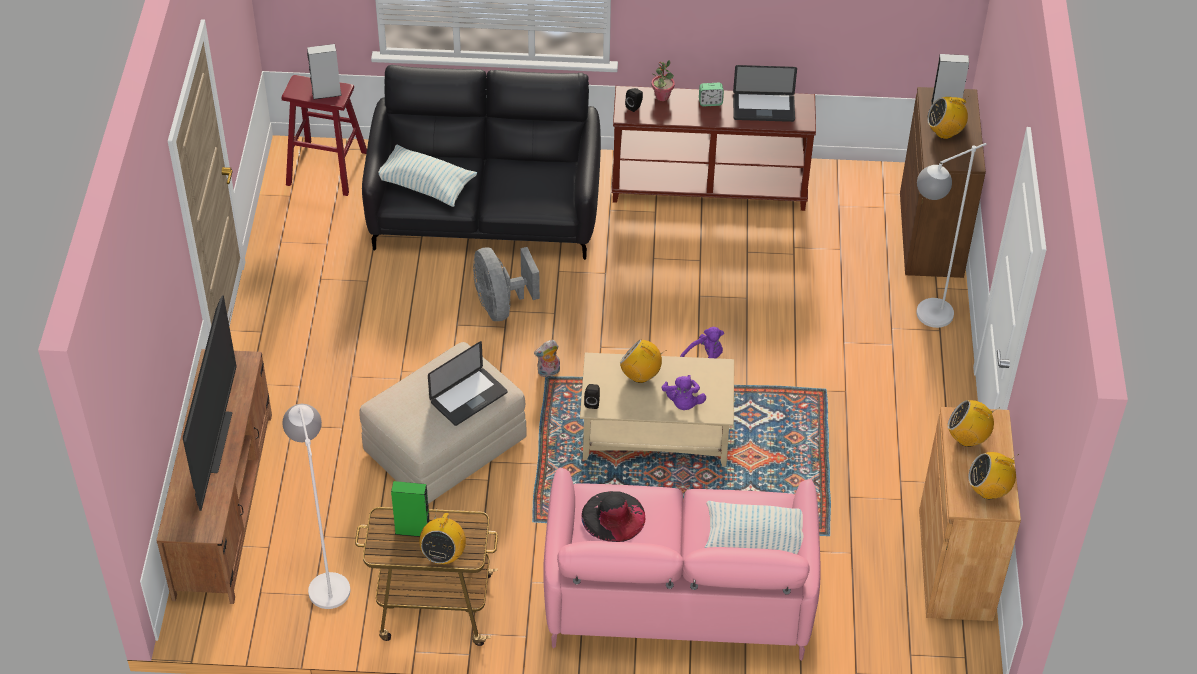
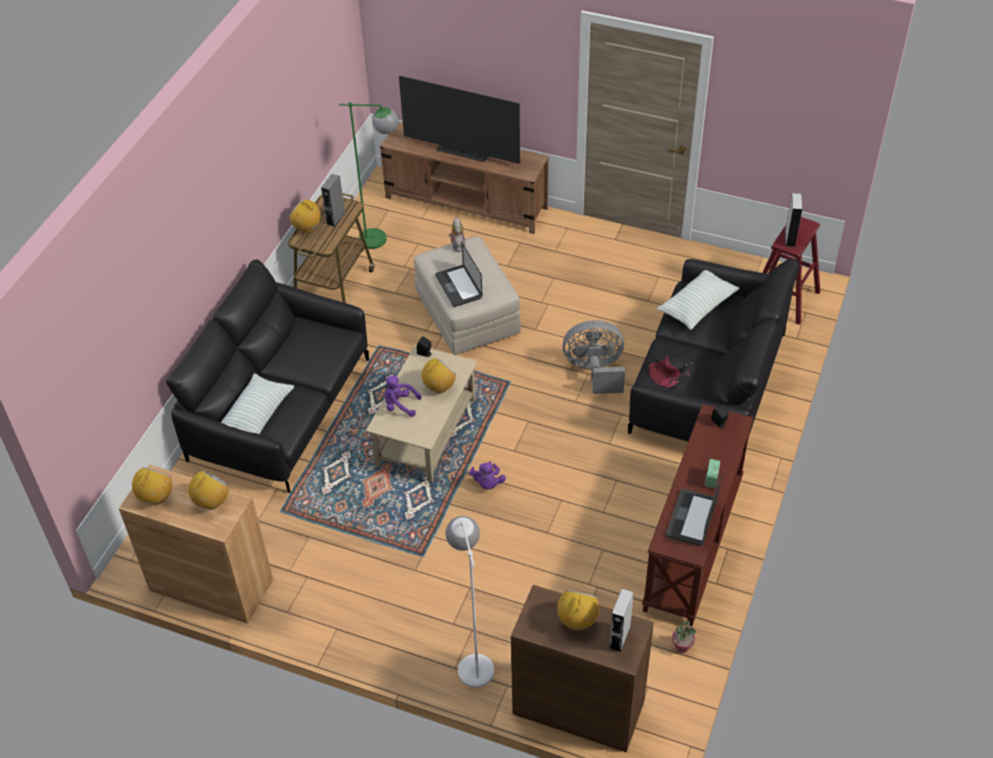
camera: 110 degrees right, 0 degrees up
white floor lamp [282,404,350,609] -> green floor lamp [339,102,398,249]
green speaker [391,481,430,537] -> grey speaker [321,174,345,227]
plush toy [534,340,560,377] -> plush toy moved to [449,217,466,252]
pink sofa [543,468,821,661] -> black sofa [166,260,369,493]
black hat [582,491,646,542] -> black hat moved to [648,351,697,389]
potted plant [651,60,675,101] -> potted plant moved to [672,620,696,653]

